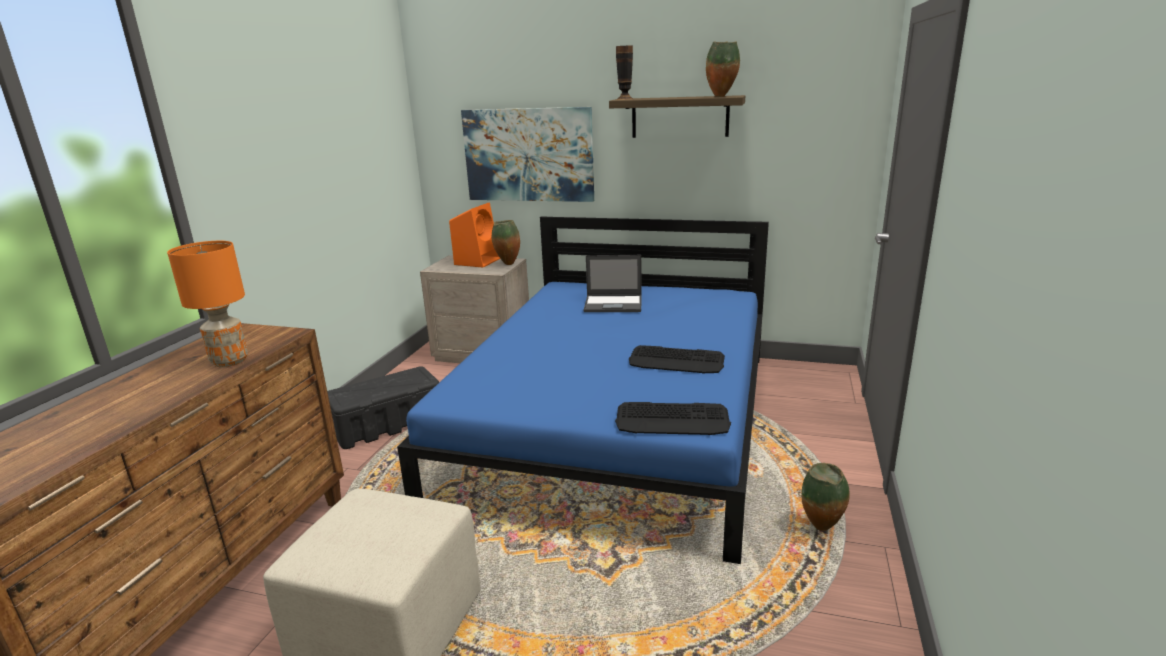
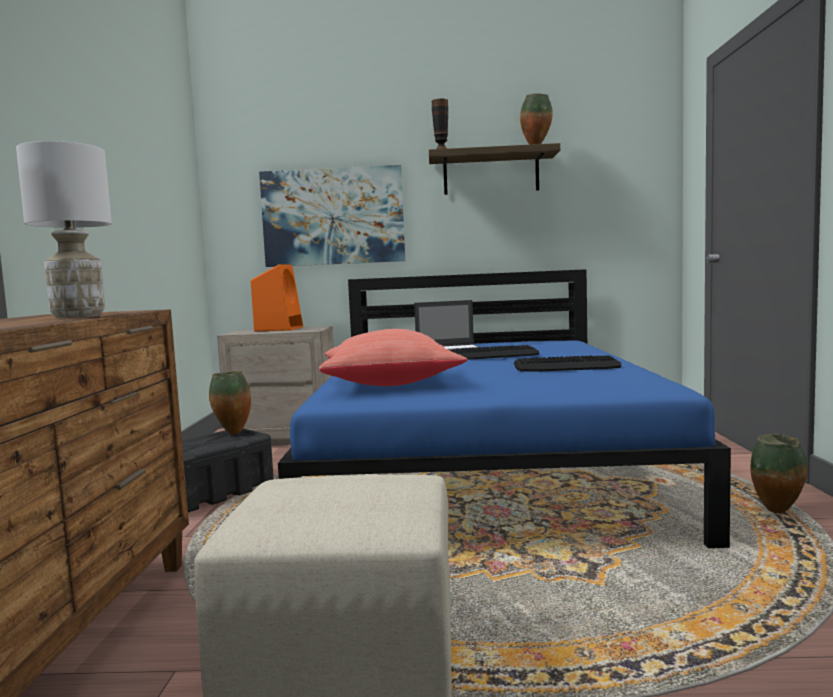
camera: 15 degrees left, 15 degrees down
orange table lamp [167,241,248,367] -> white table lamp [16,141,112,318]
vase [492,220,520,265] -> vase moved to [209,371,251,434]
keyboard [615,402,731,435] -> keyboard moved to [449,345,539,360]
none -> red pillow [319,329,467,386]

